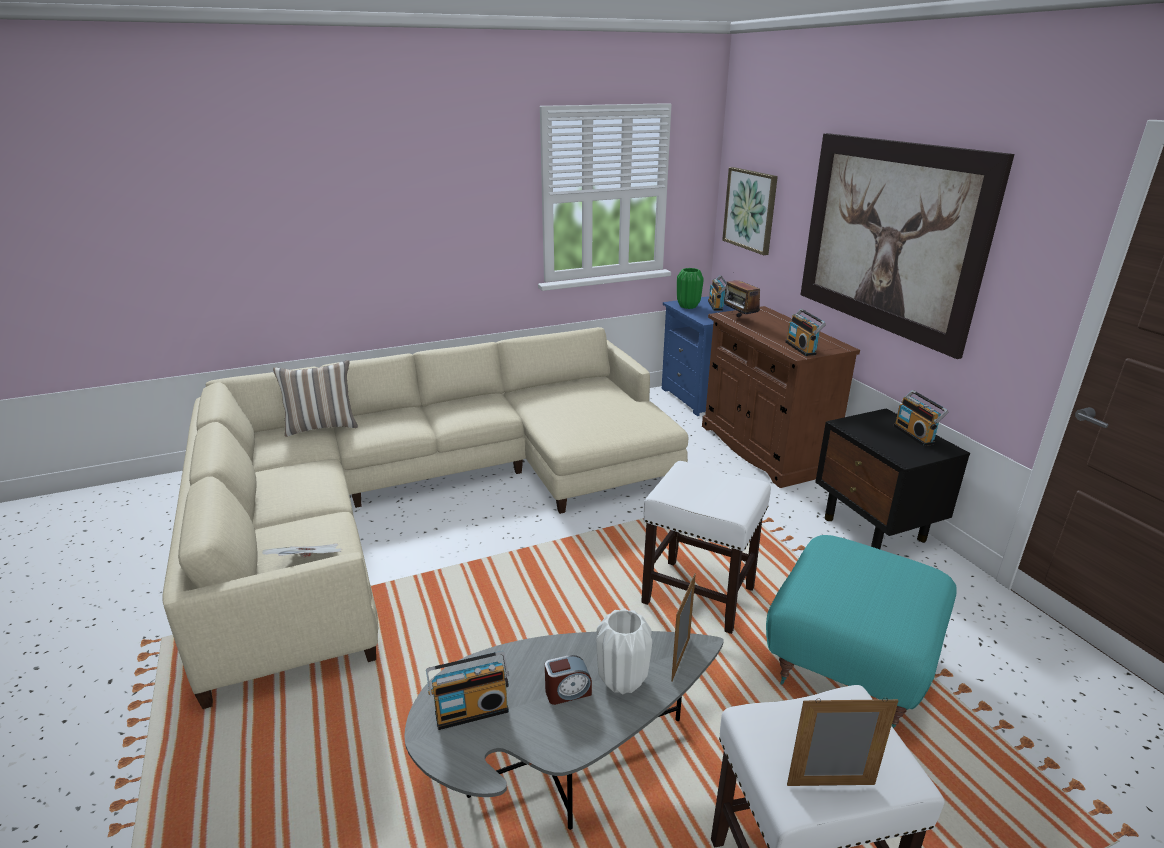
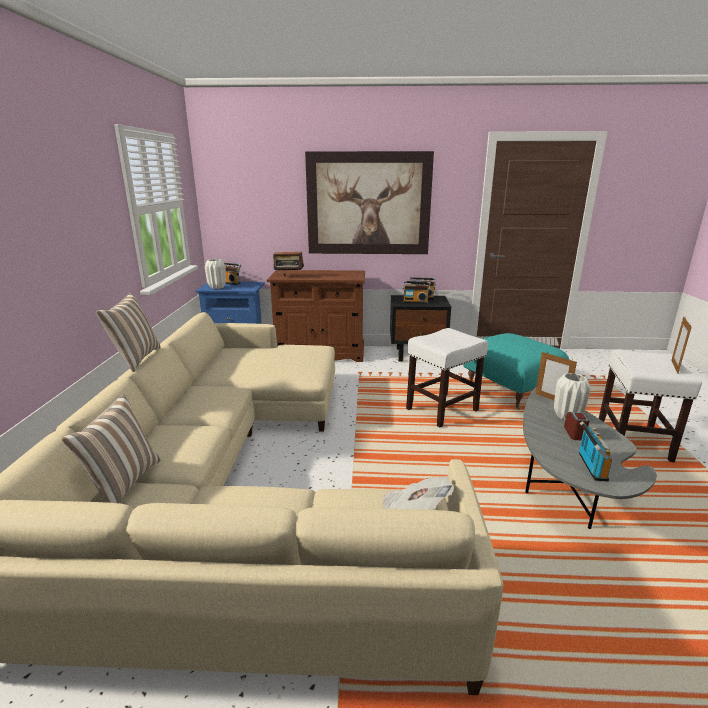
camera: 65 degrees left, 5 degrees down
green vase [677,268,704,309] -> white vase [205,259,226,289]
picture [722,167,778,255] -> none
radio [785,309,826,356] -> radio moved to [403,281,430,304]
none -> pillow [96,293,160,372]

